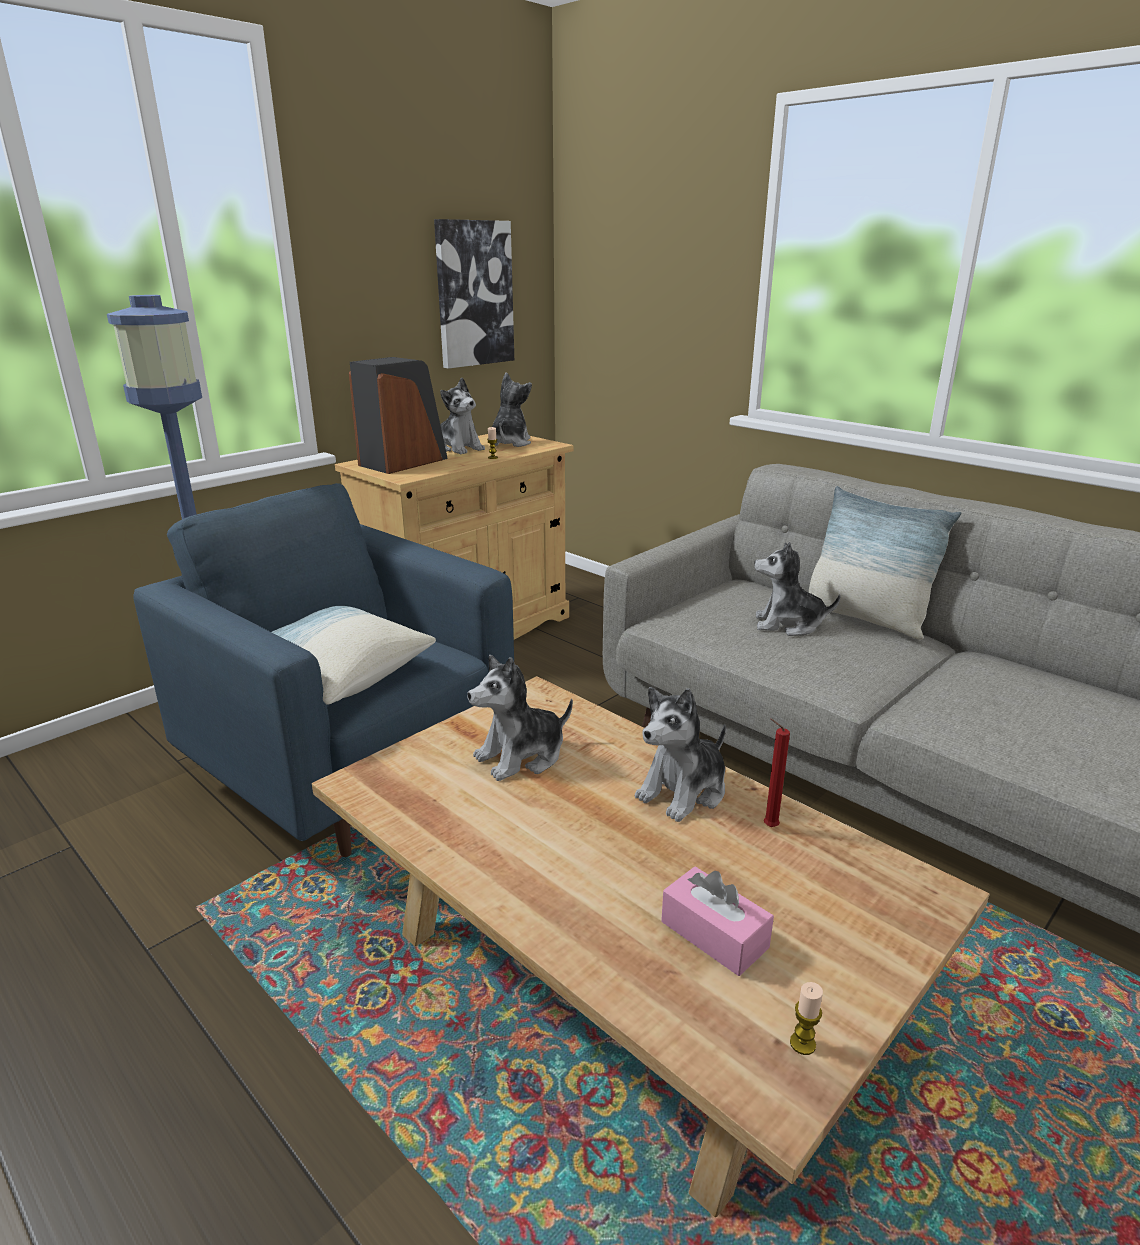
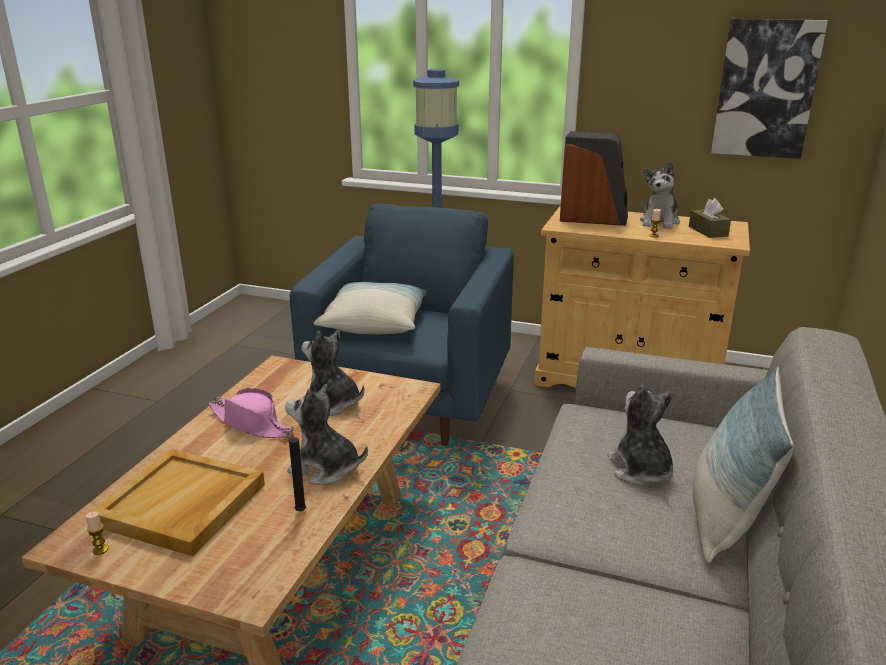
camera: 65 degrees right, 0 degrees up
plush toy [490,373,532,447] -> brown tissue box [689,198,731,238]
pink tissue box [661,867,774,976] -> beige tray [89,449,265,556]
red candle [764,718,790,827] -> black candle [289,426,306,511]
none -> pink hat [208,388,294,438]

